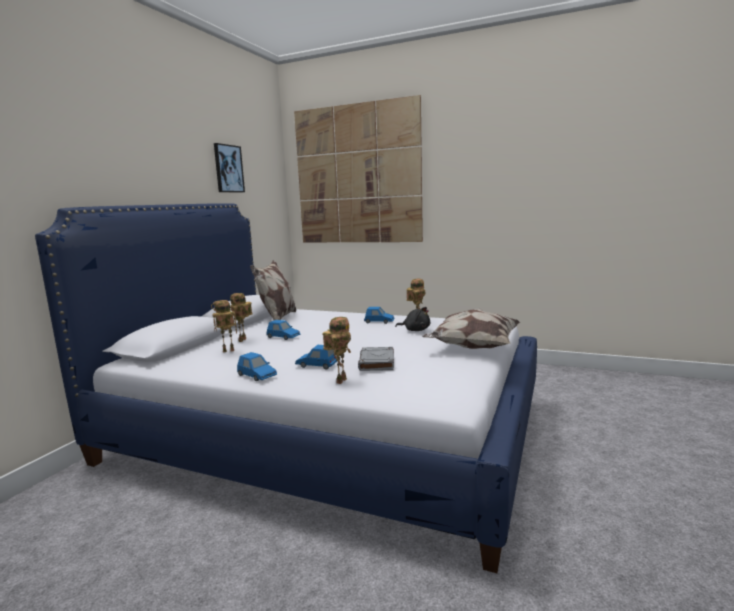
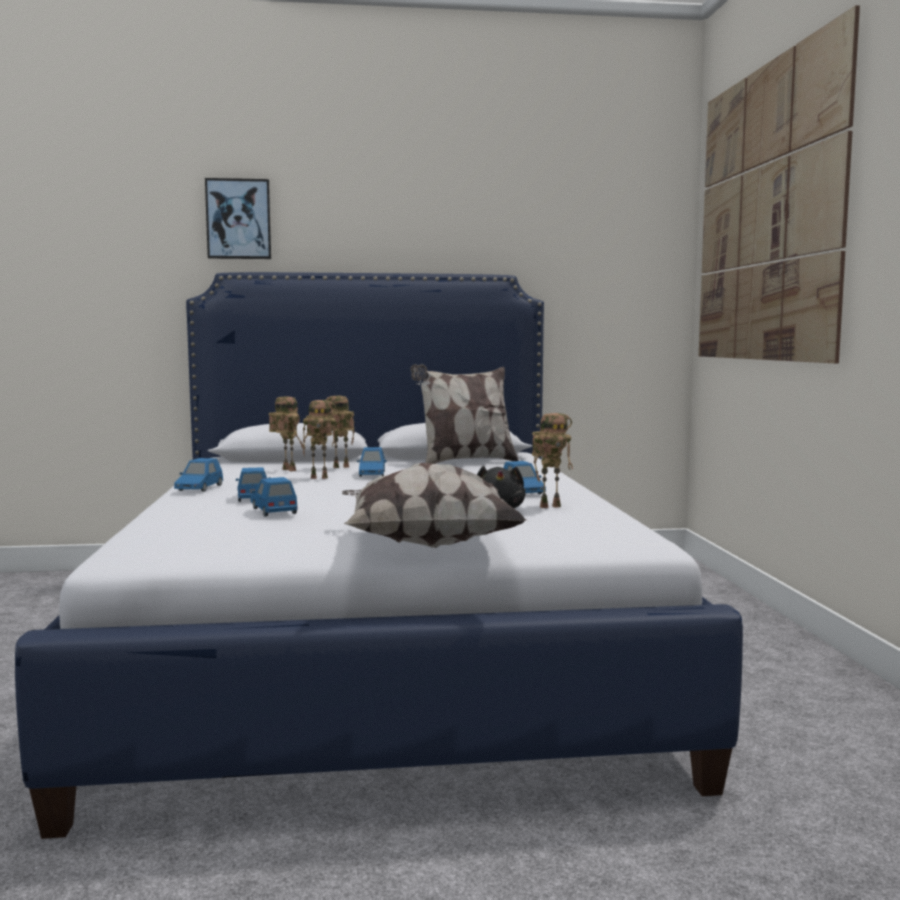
camera: 60 degrees right, 5 degrees down
picture [214,143,245,192] -> picture moved to [205,178,271,259]
toy robot [323,317,351,384] -> toy robot moved to [303,400,336,479]
grey book [358,347,394,371] -> blue toy car [250,477,298,517]

